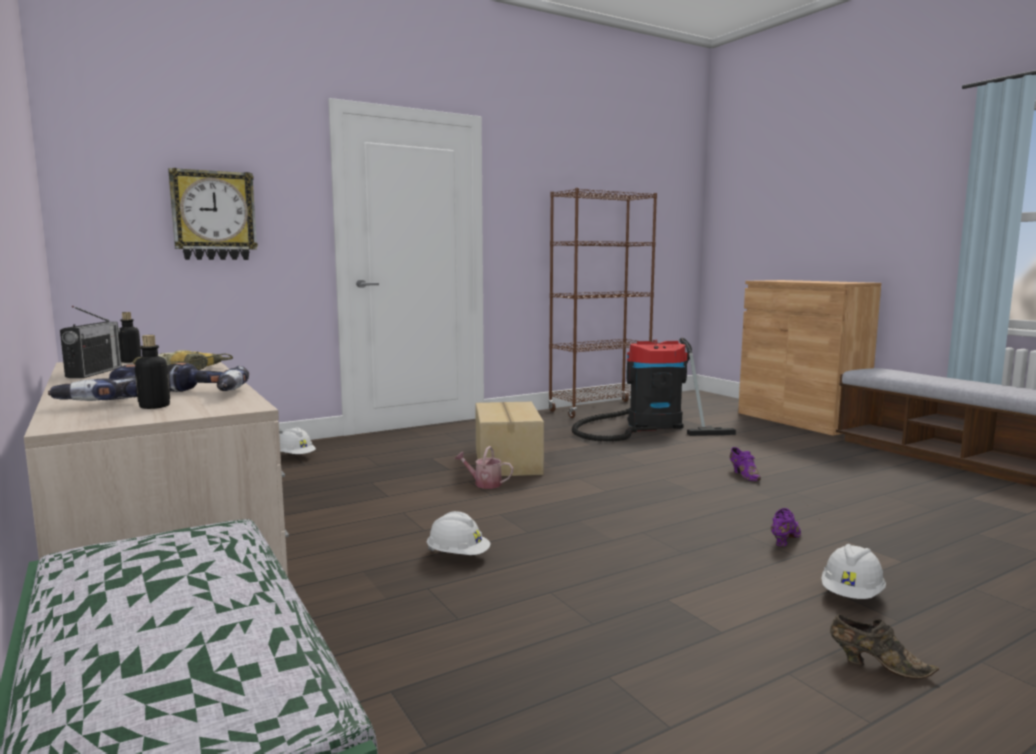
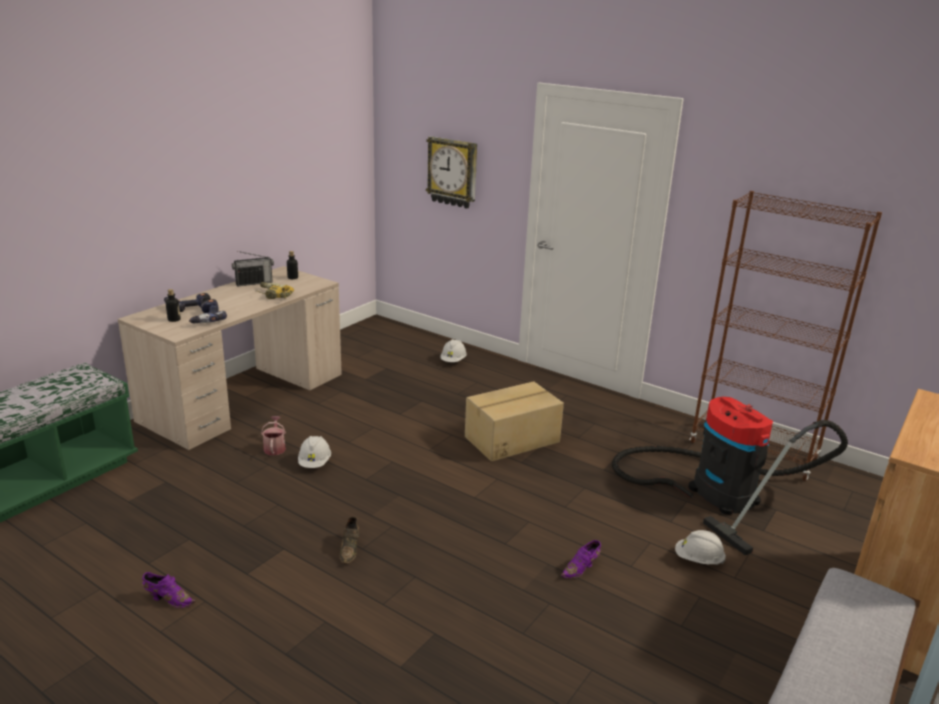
camera: 65 degrees right, 15 degrees up
watering can [455,446,513,489] -> watering can moved to [261,416,286,455]
purple shoe [771,508,802,546] -> purple shoe moved to [142,572,196,608]
white hard hat [821,544,886,599] -> white hard hat moved to [675,530,726,565]
brown shoe [830,614,939,679] -> brown shoe moved to [339,517,359,564]

